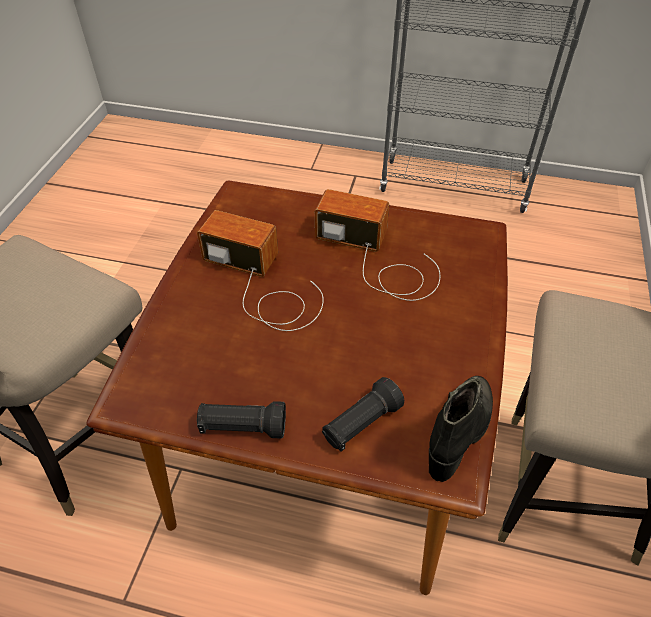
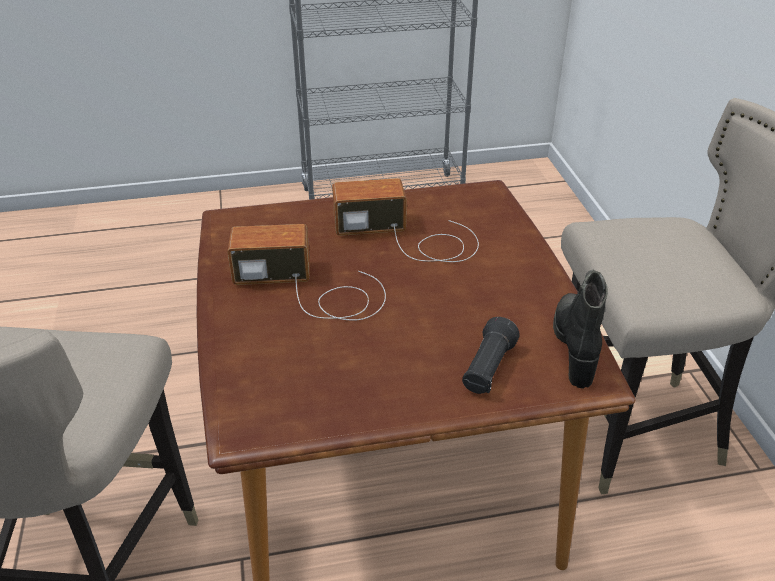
camera: 25 degrees left, 10 degrees down
black flashlight [197,401,286,439] -> none

